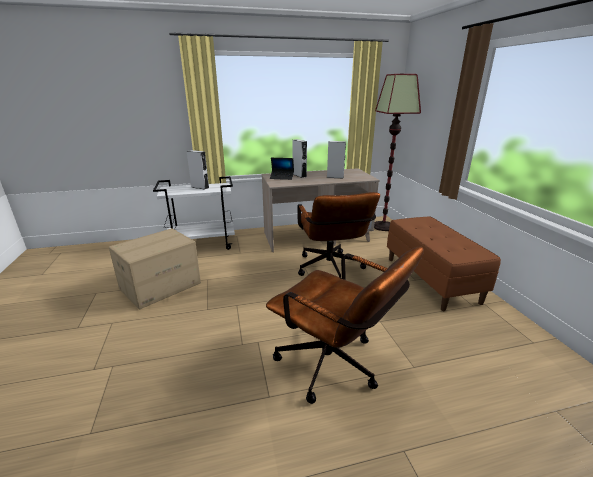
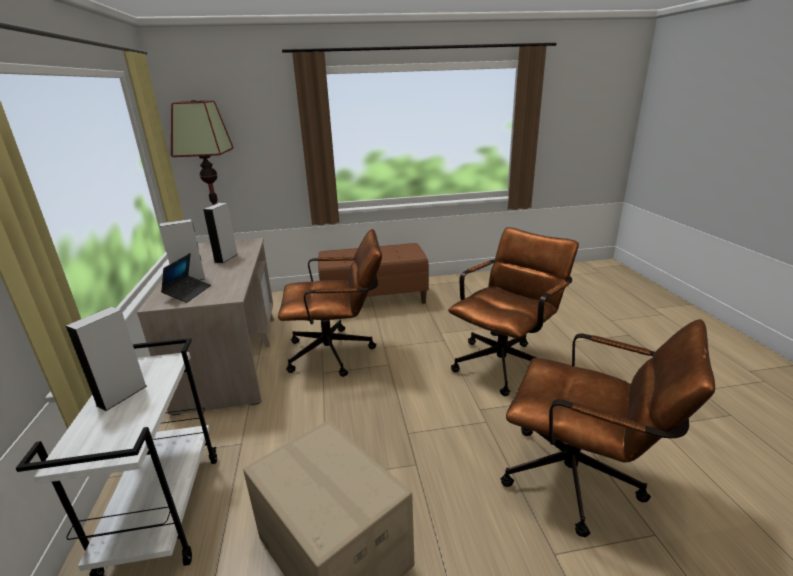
camera: 85 degrees left, 0 degrees up
none -> brown office chair [500,319,715,537]

